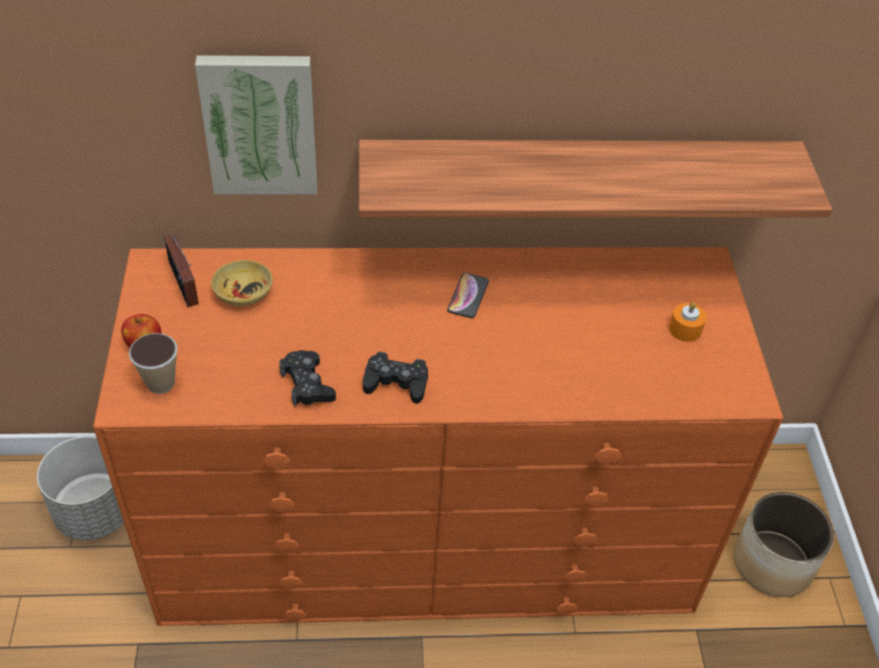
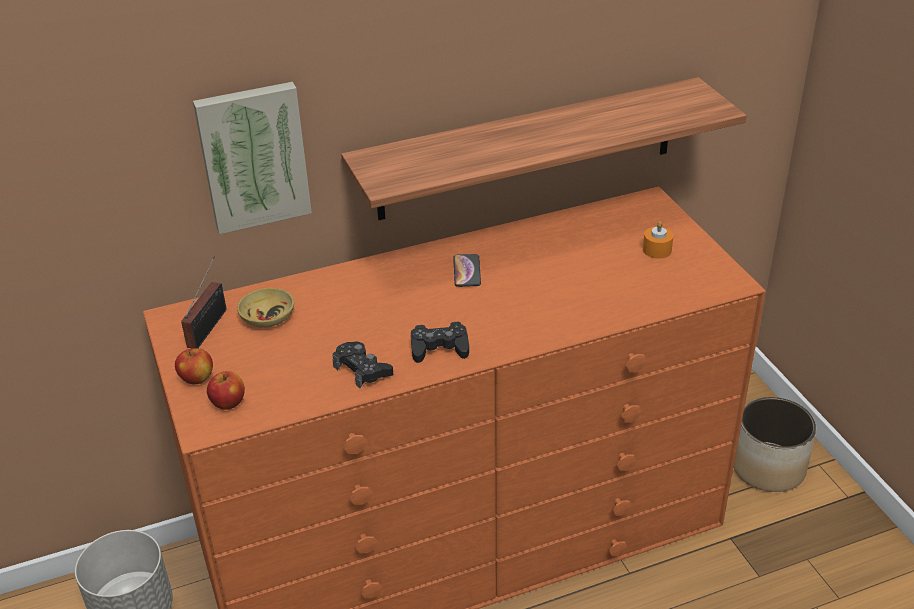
camera: 15 degrees left, 10 degrees down
cup [129,333,178,394] -> apple [207,371,245,410]
radio [164,235,199,307] -> radio turned 120 degrees counterclockwise [181,257,226,348]

